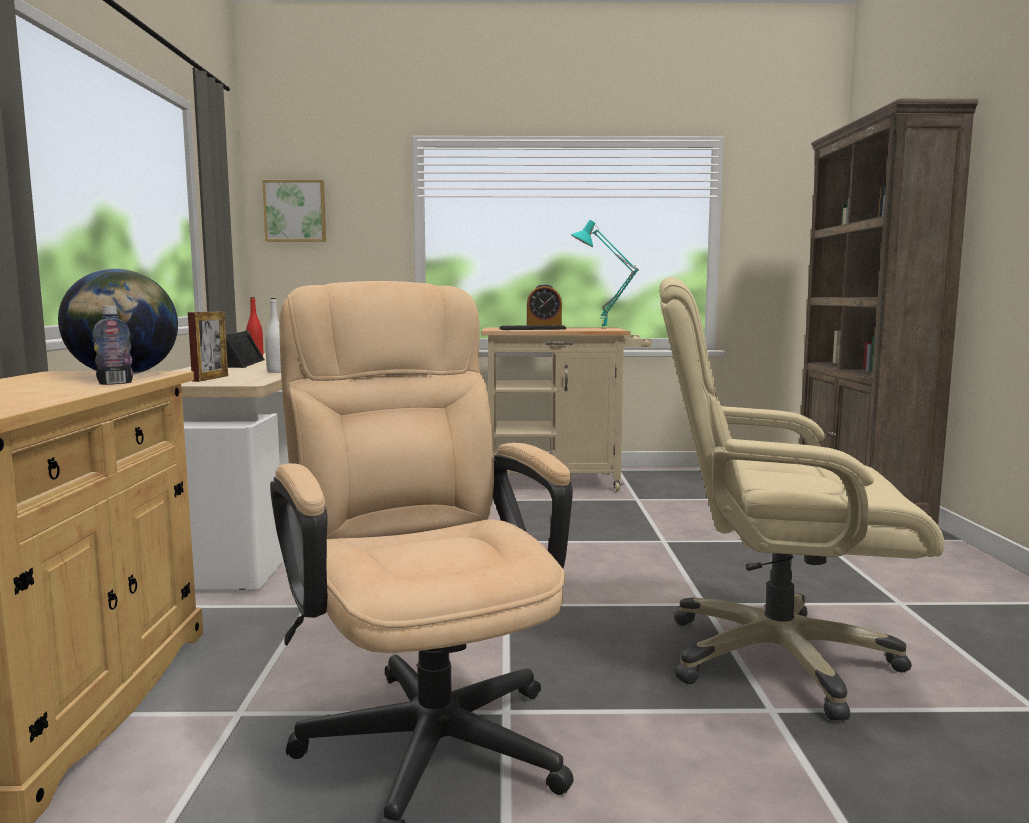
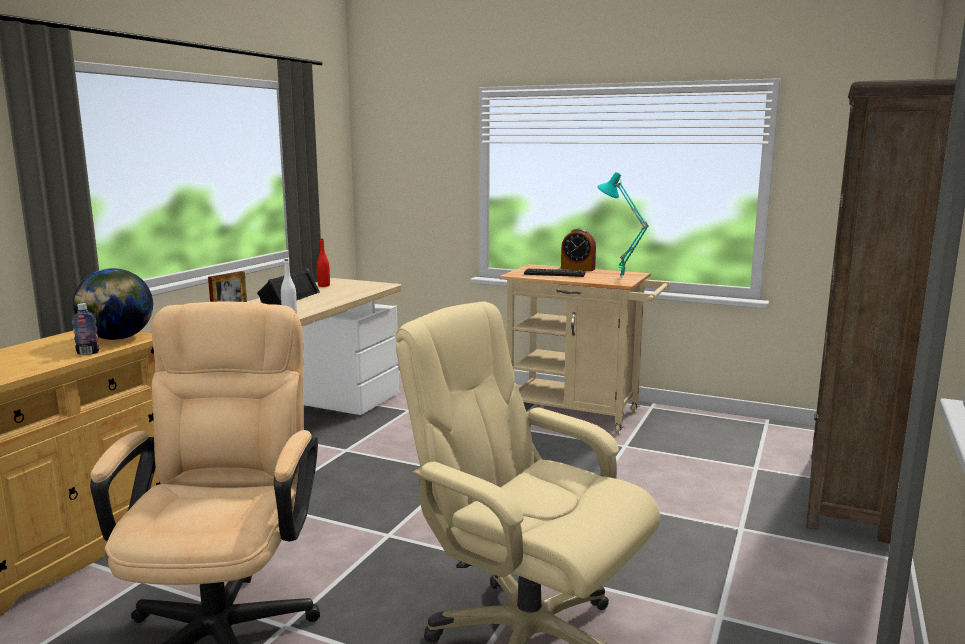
camera: 25 degrees right, 5 degrees up
picture [262,180,326,242] -> none

